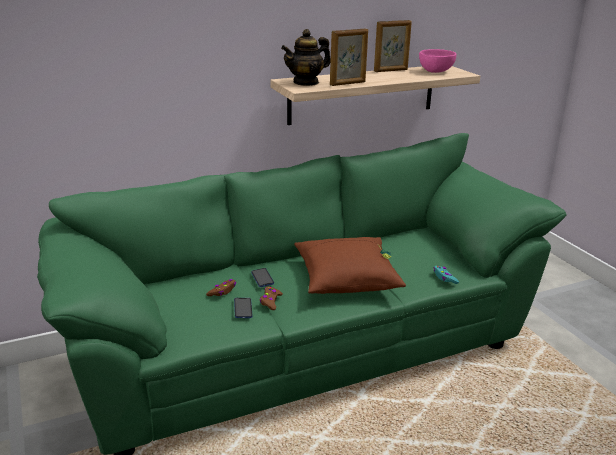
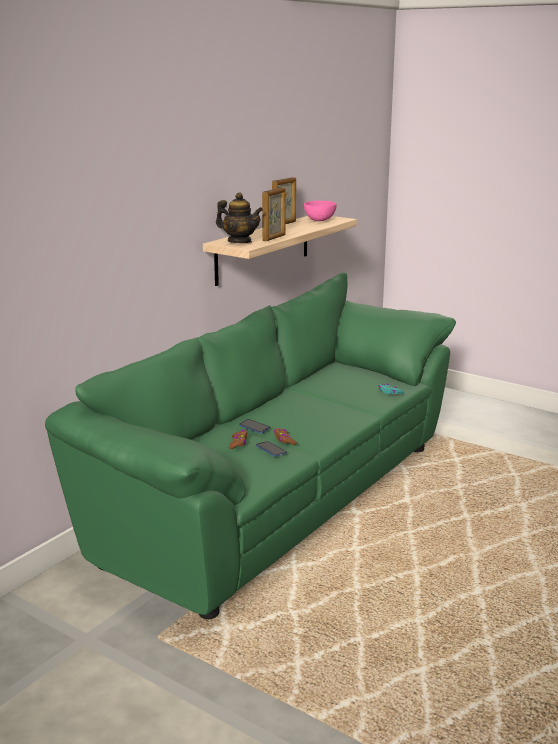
camera: 30 degrees left, 5 degrees down
teapot [281,29,331,86] -> teapot turned 90 degrees counterclockwise [216,193,263,243]
brown pillow [294,237,406,294] -> none

